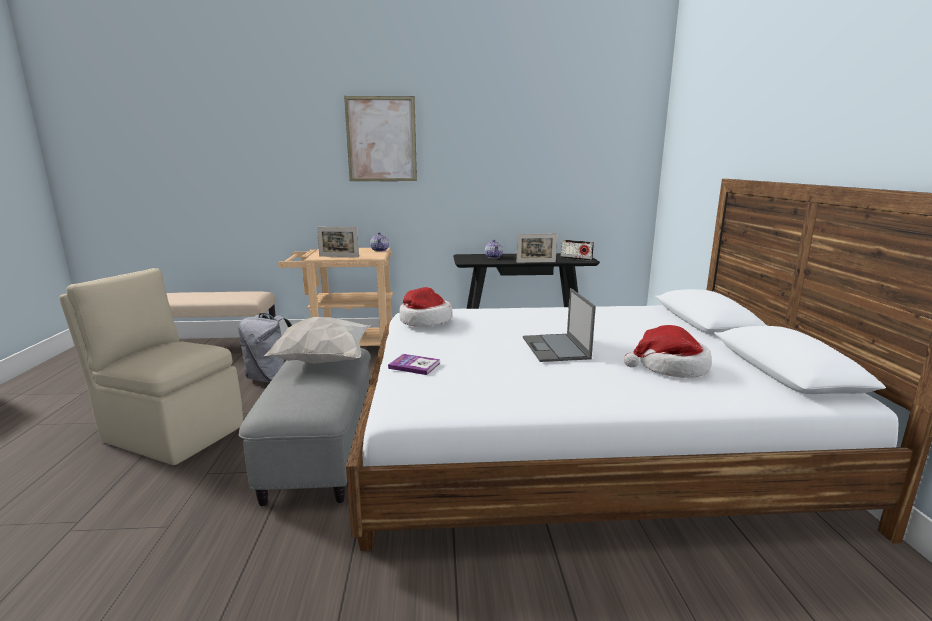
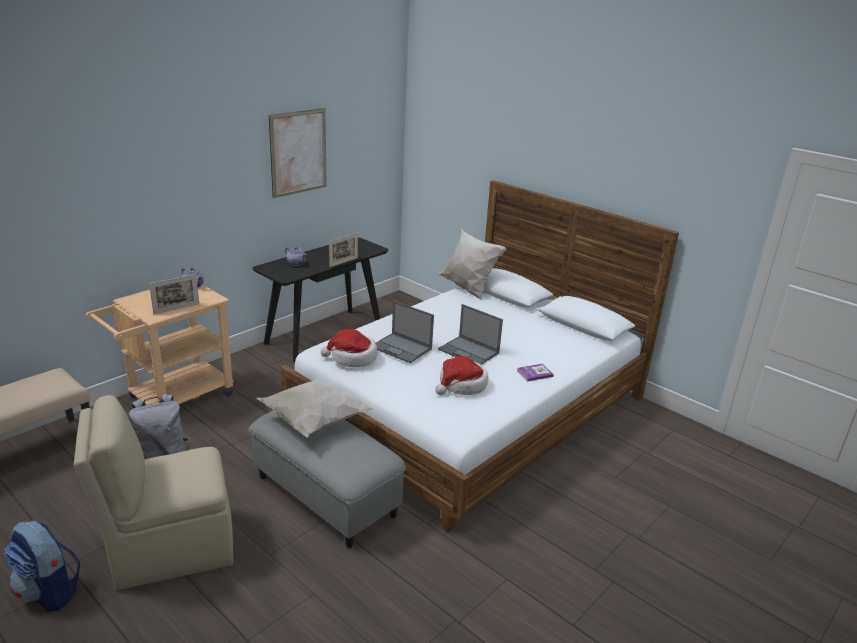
camera: 45 degrees left, 10 degrees up
picture [344,96,417,181] -> picture moved to [269,108,327,198]
book [388,354,440,375] -> book moved to [517,364,554,381]
radio [561,240,594,261] -> none
hat [624,325,712,378] -> hat moved to [435,356,488,395]
none -> backpack [4,520,80,612]
none -> laptop [376,301,434,363]
none -> white pillow [438,228,507,300]

